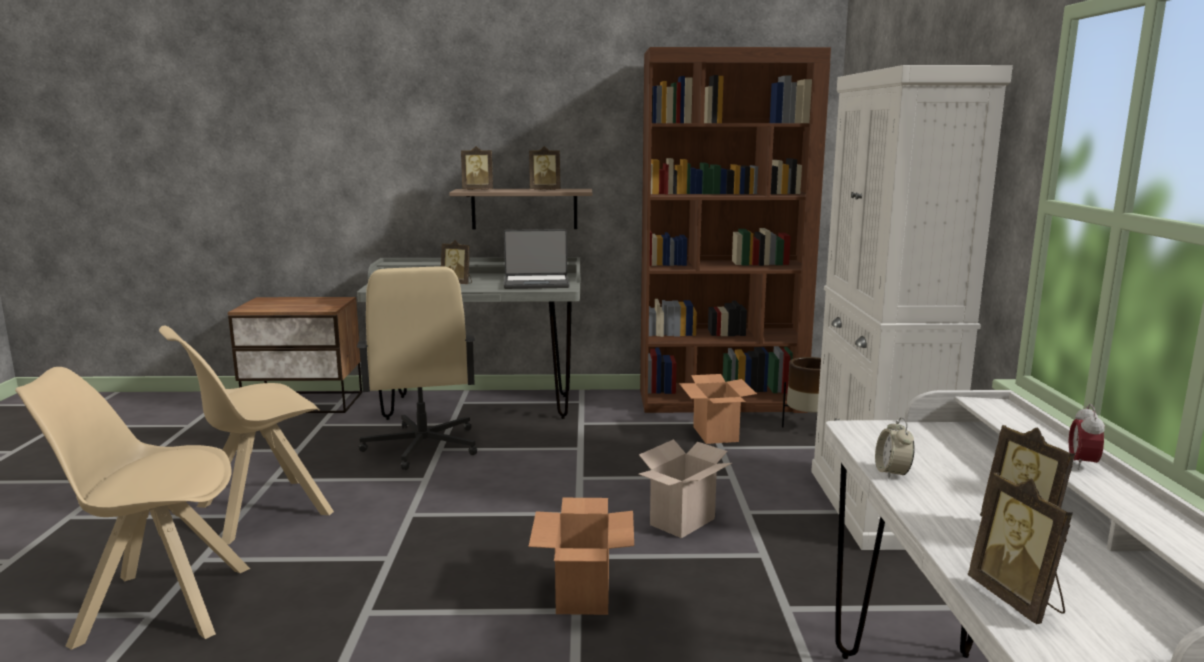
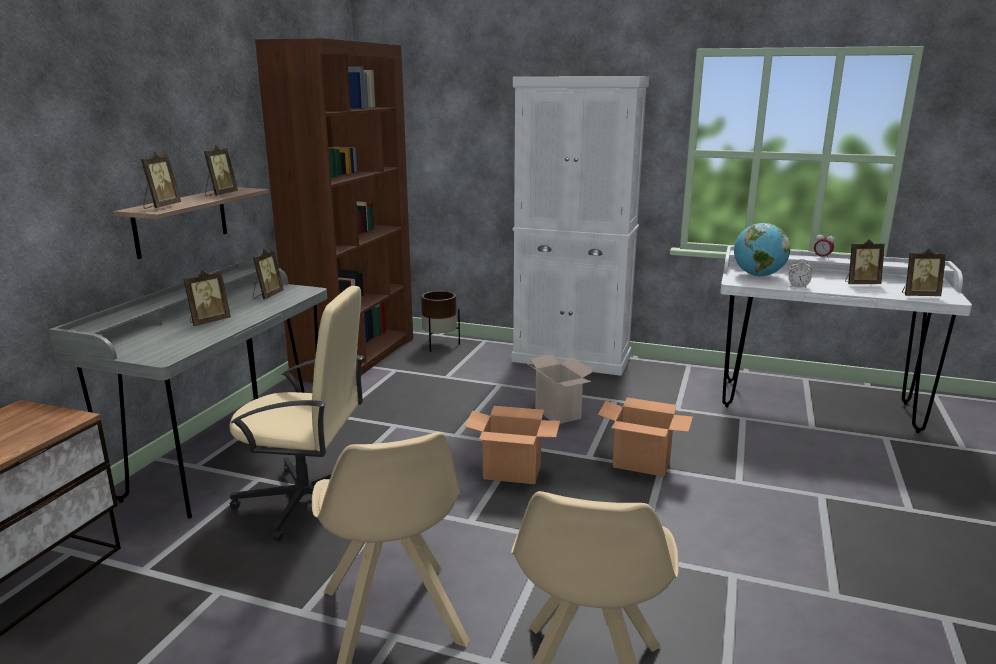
camera: 70 degrees left, 5 degrees up
laptop [504,229,570,289] -> picture frame [253,249,284,300]
cardboard box [679,374,757,444] -> cardboard box moved to [464,406,560,484]
none -> globe [734,223,790,276]

